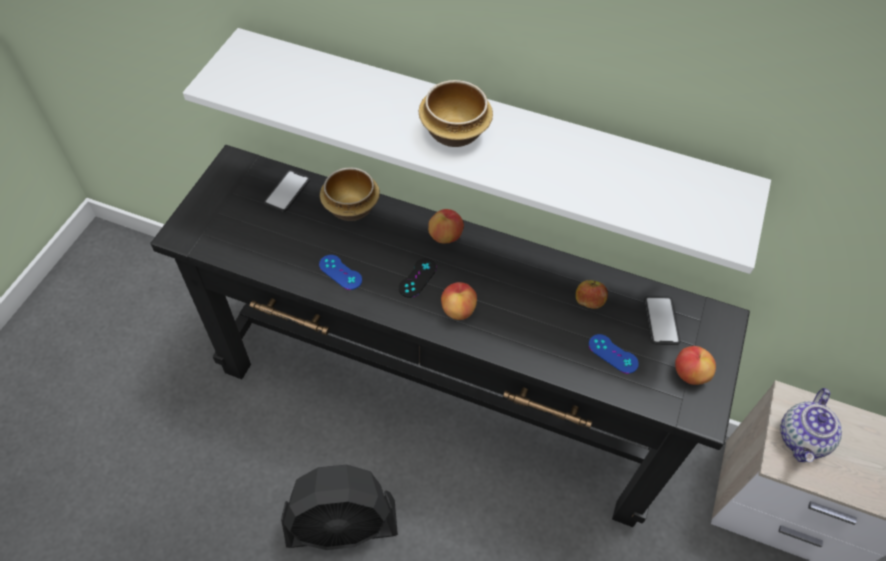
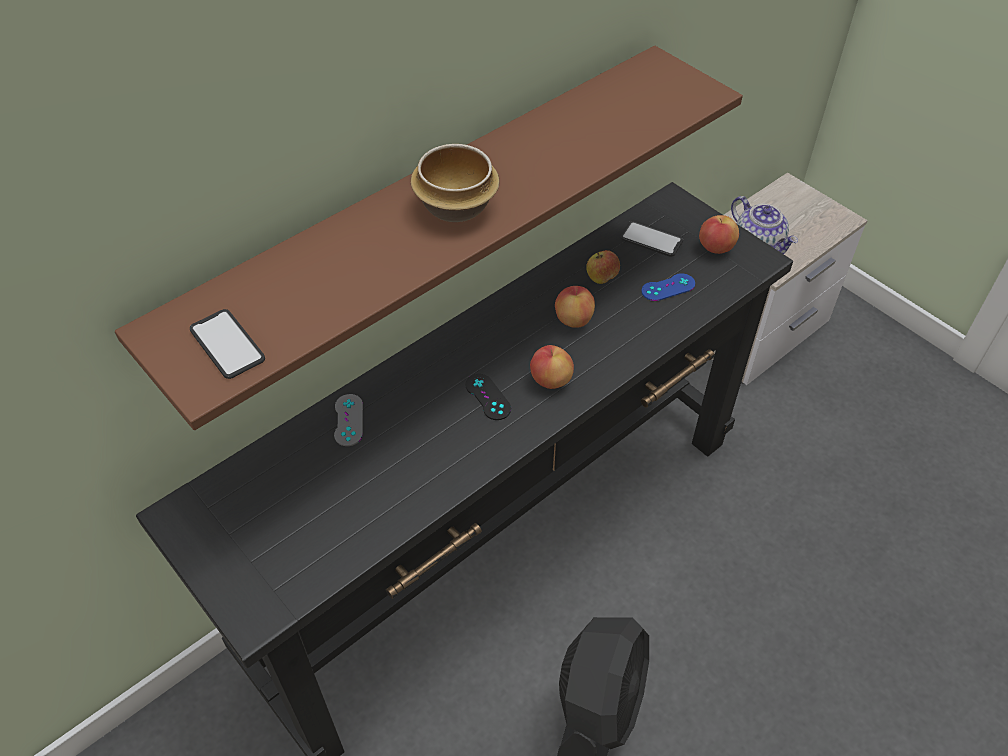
camera: 60 degrees left, 5 degrees down
white shelf [183,28,771,274] -> brown shelf [115,46,743,430]
phone [264,170,310,212] -> phone moved to [190,309,265,379]
blue game controller [319,255,362,290] -> none
bowl [320,168,380,221] -> grey game controller [334,394,363,446]
apple [428,209,464,243] -> apple moved to [555,286,595,328]

